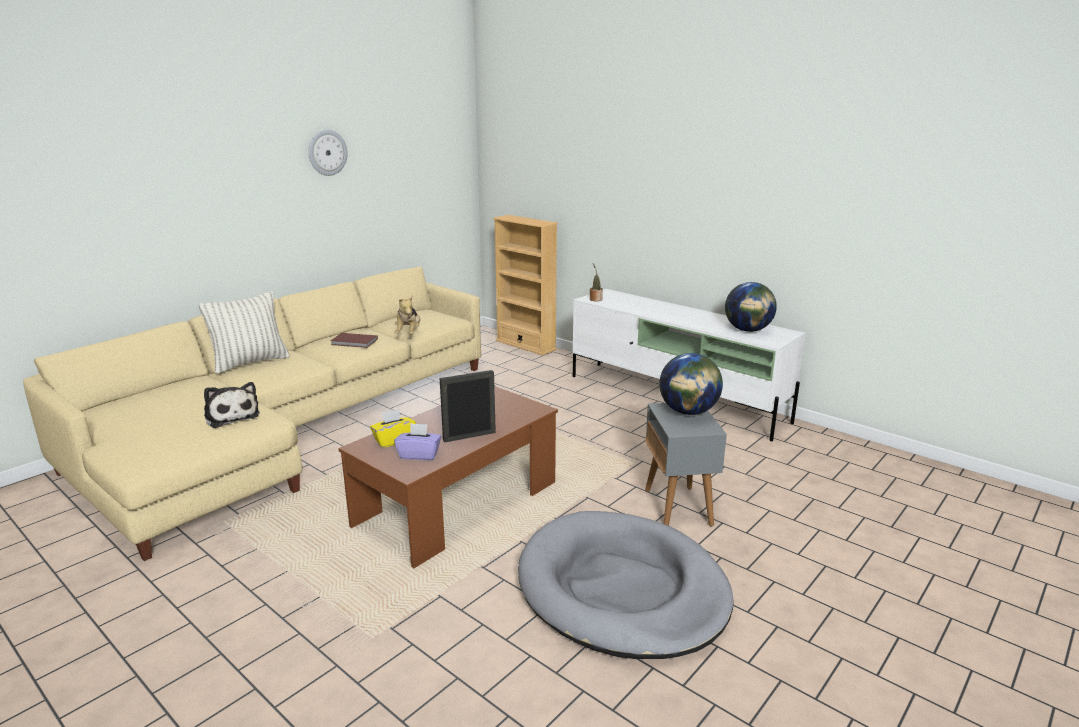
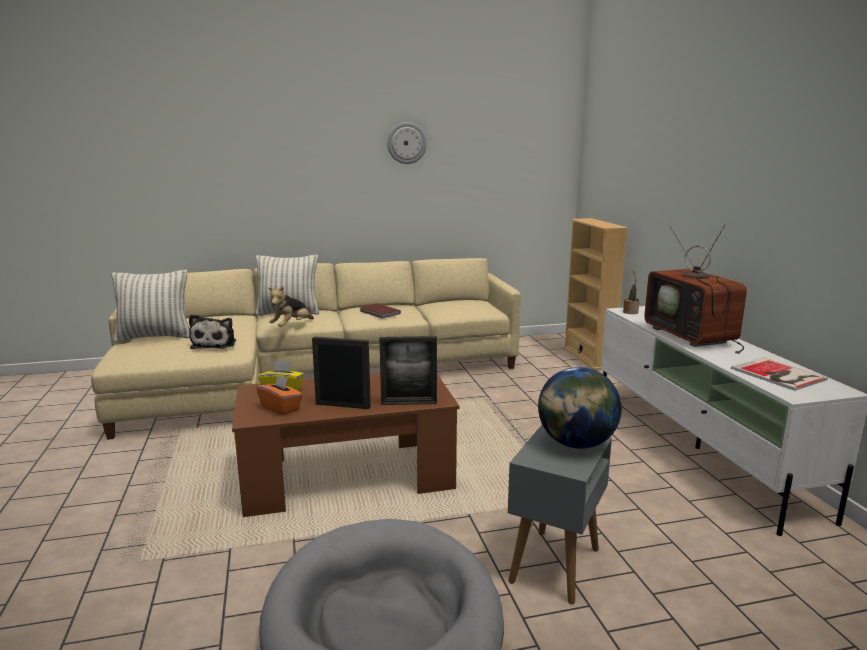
camera: 35 degrees right, 5 degrees down
purple tissue box [394,423,441,460] -> orange tissue box [256,374,303,415]
plush toy [395,295,420,335] -> plush toy moved to [269,286,314,327]
globe [725,282,777,332] -> book [731,358,828,391]
none -> pillow [111,270,190,342]
none -> picture frame [380,336,437,405]
none -> television [644,224,747,354]

